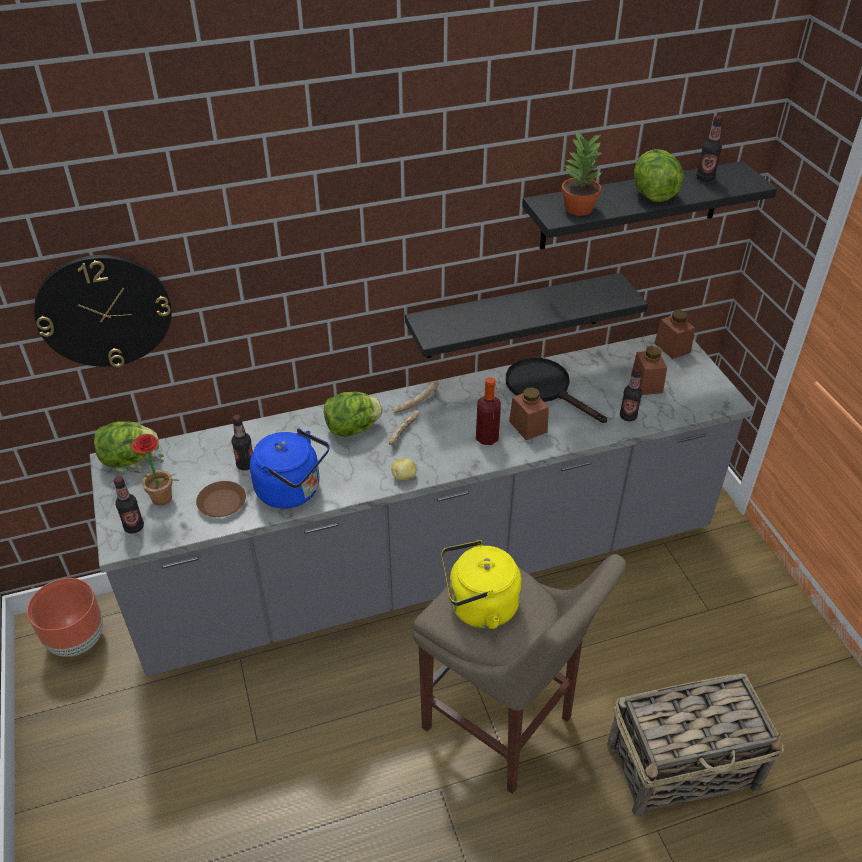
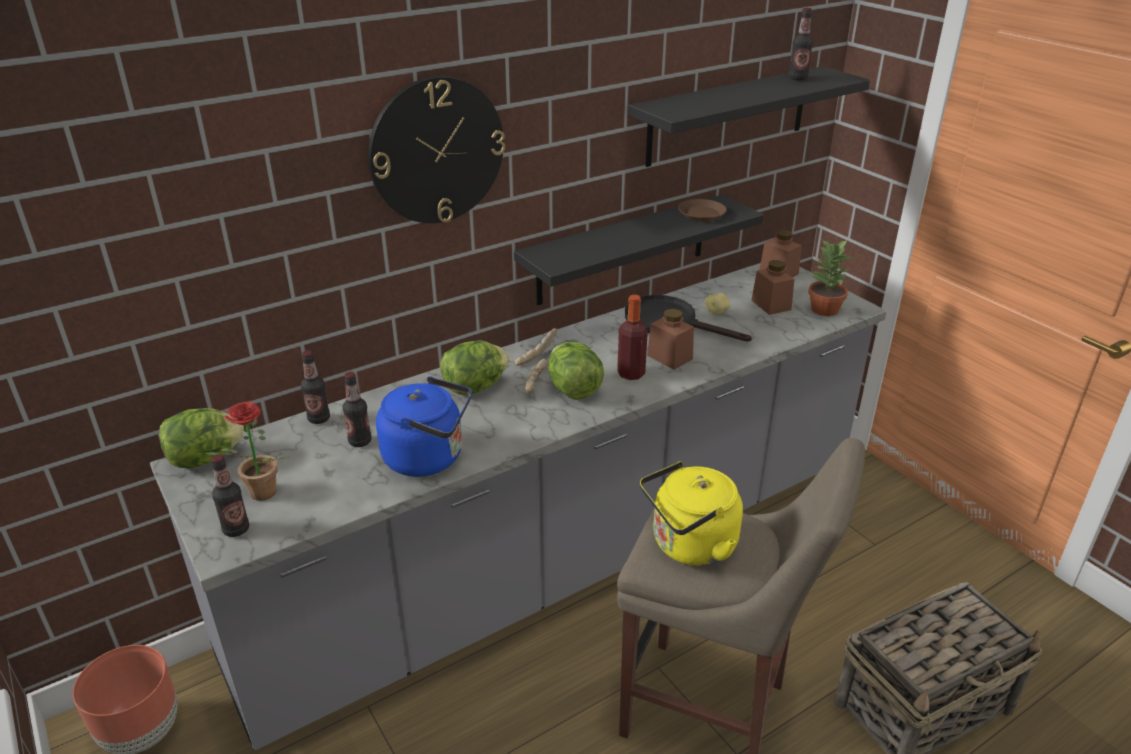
camera: 15 degrees left, 10 degrees down
wall clock [34,255,172,367] -> wall clock moved to [368,76,505,223]
brown plate [196,481,246,517] -> brown plate moved to [678,199,727,221]
potato [391,458,416,480] -> potato moved to [705,293,730,315]
potted plant [561,131,604,216] -> potted plant moved to [808,239,854,316]
bottle [620,367,642,421] -> bottle moved to [301,350,330,424]
lettuce [634,149,684,202] -> lettuce moved to [548,342,604,400]

